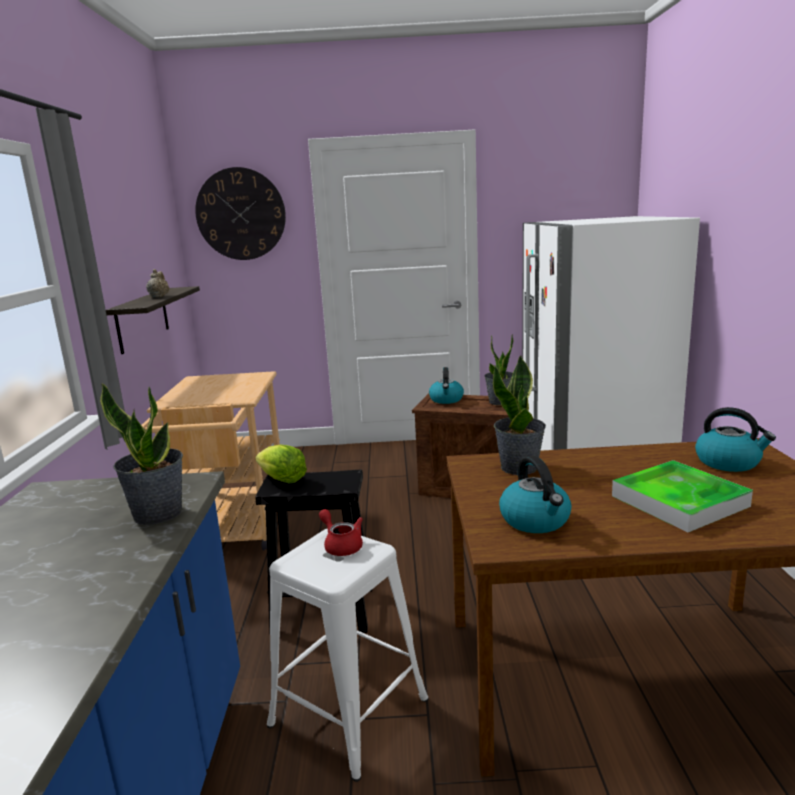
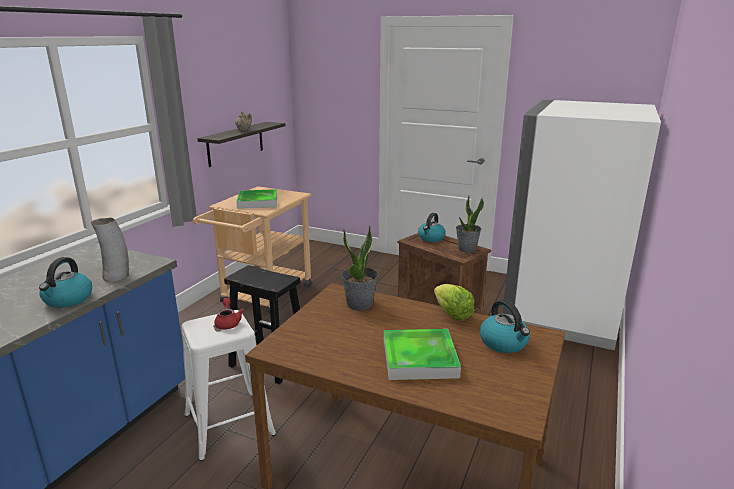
camera: 25 degrees right, 5 degrees up
potted plant [100,383,183,525] -> vase [91,218,129,282]
wall clock [195,167,286,260] -> none
lettuce [255,445,307,484] -> lettuce moved to [434,284,474,320]
kettle [499,455,572,533] -> kettle moved to [39,257,92,308]
none -> tray [236,189,277,209]

